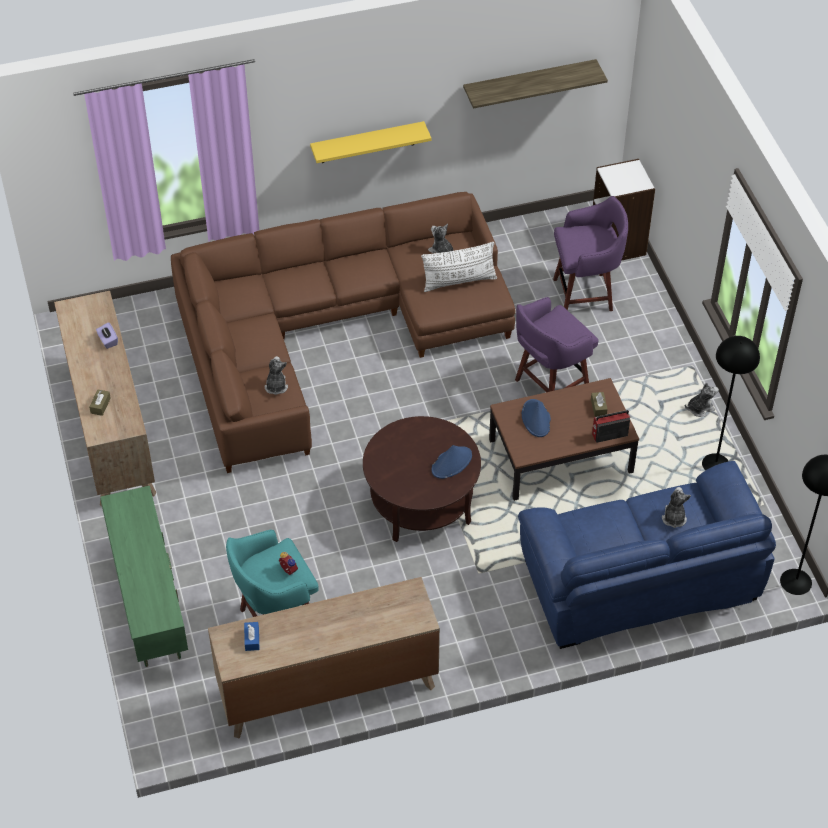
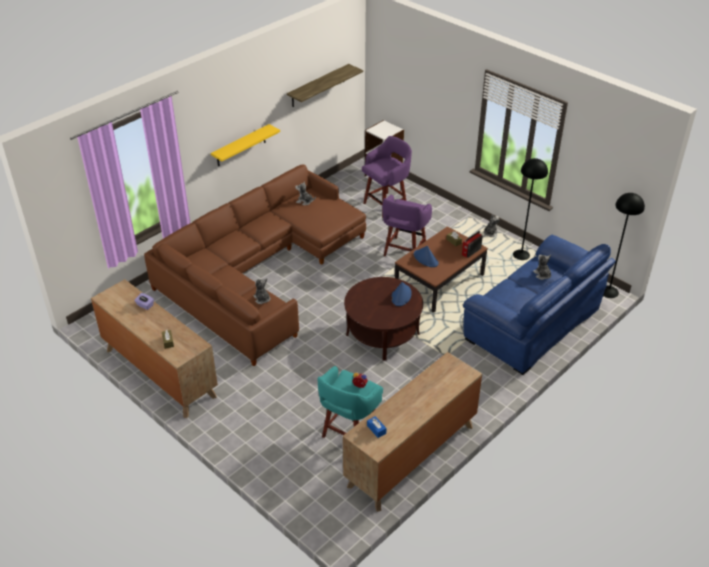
camera: 30 degrees left, 10 degrees down
green tv stand [100,486,188,667] -> none
white pillow [421,242,497,292] -> none

